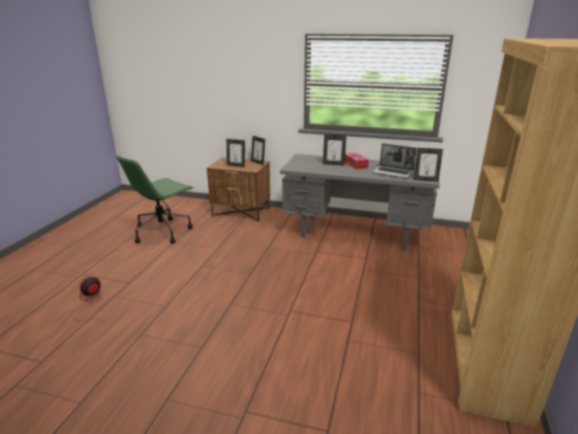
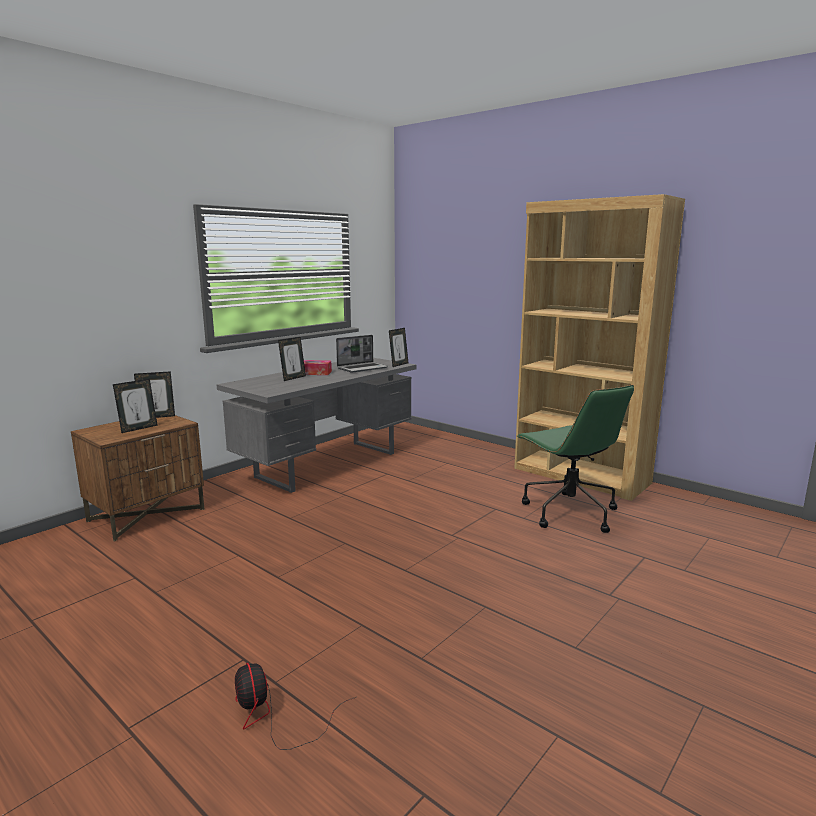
camera: 65 degrees left, 10 degrees down
green office chair [116,155,193,244] -> green office chair moved to [517,385,634,533]

